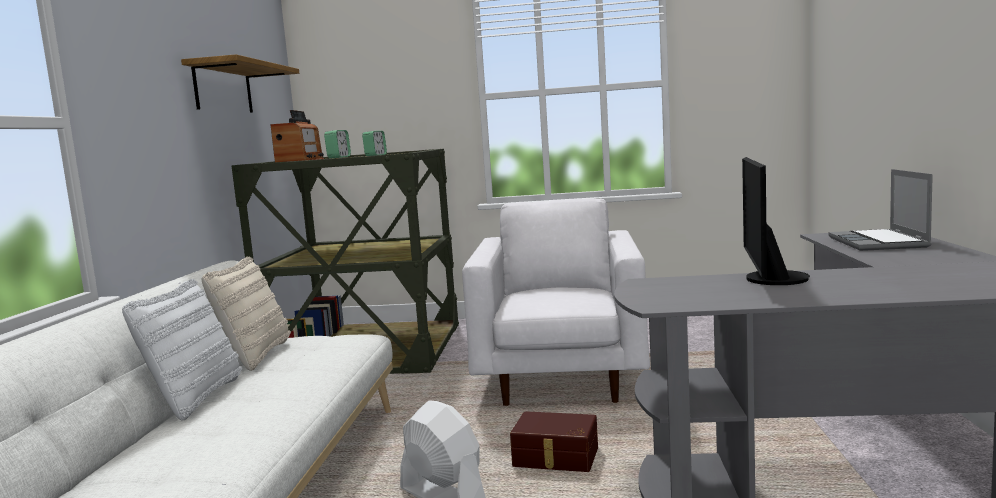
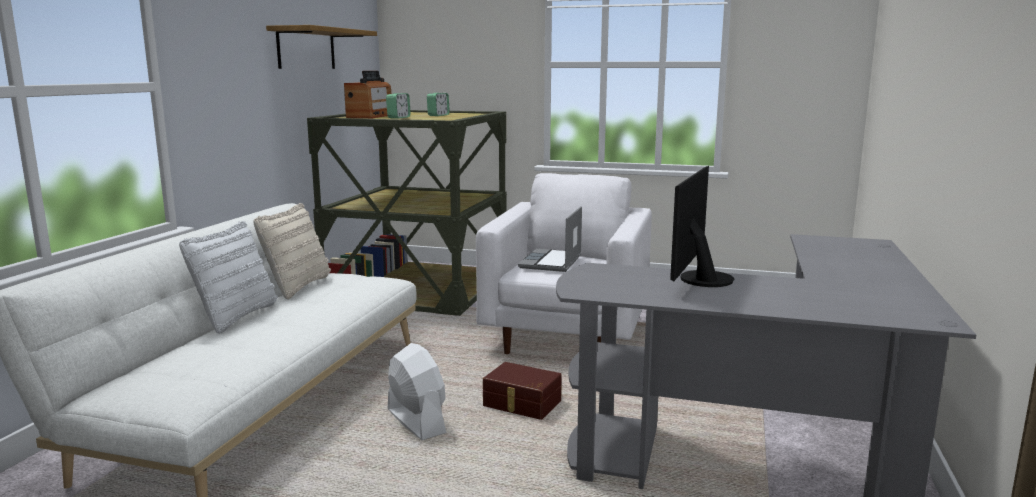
camera: 10 degrees right, 5 degrees up
laptop [829,169,933,251] -> laptop moved to [518,206,582,272]

